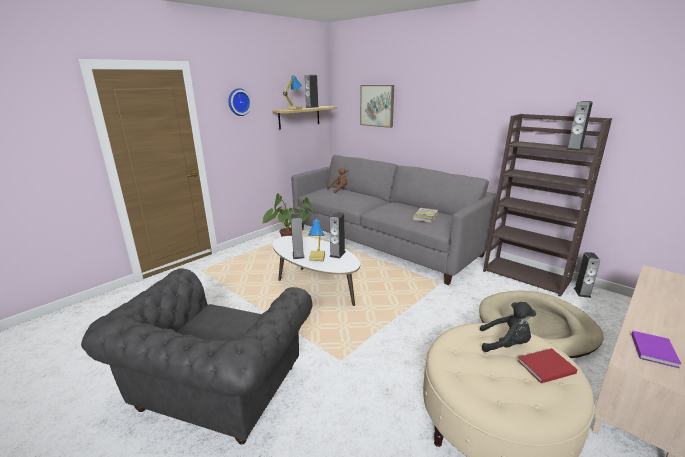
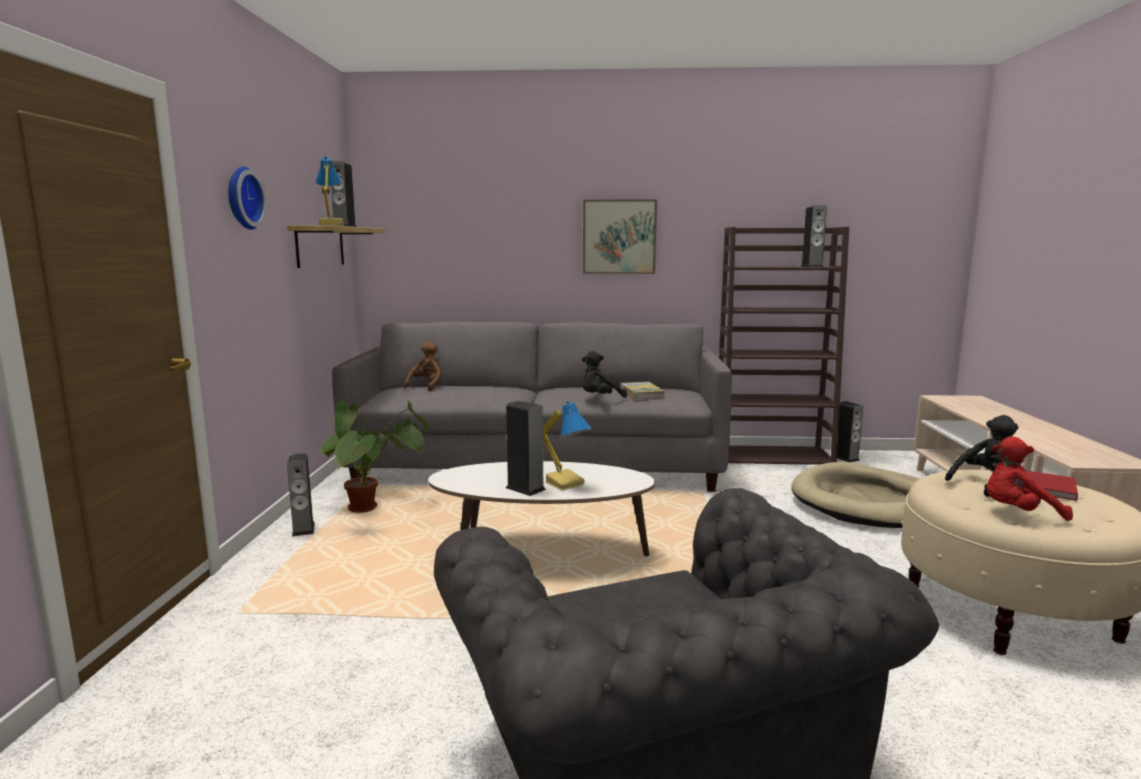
camera: 40 degrees left, 10 degrees down
speaker [329,212,346,259] -> speaker moved to [287,453,315,536]
picture [360,85,394,128] -> picture moved to [583,199,657,274]
purple book [631,331,681,368] -> none
none -> black plush toy [582,351,627,398]
none -> red plush toy [986,437,1073,521]

